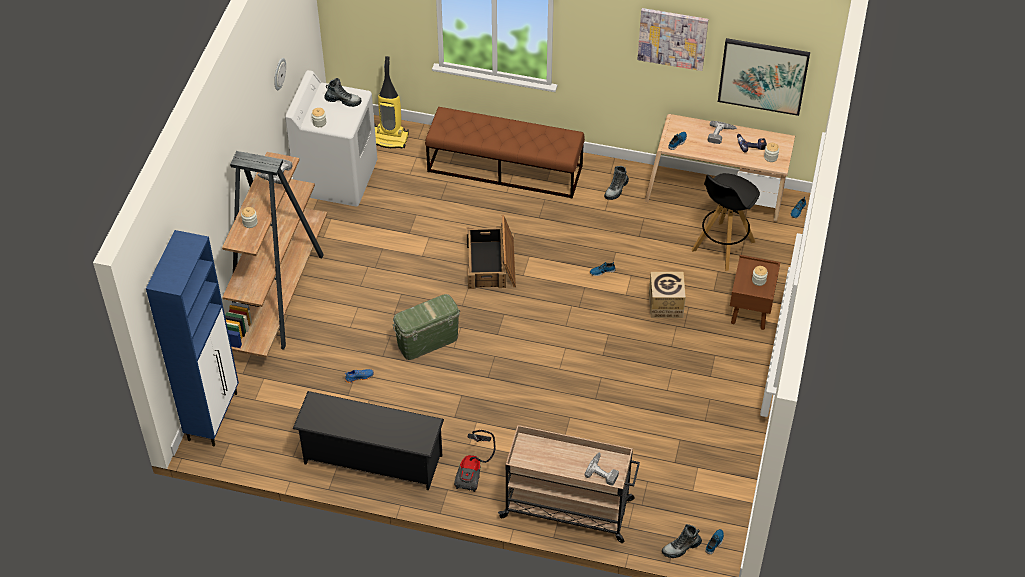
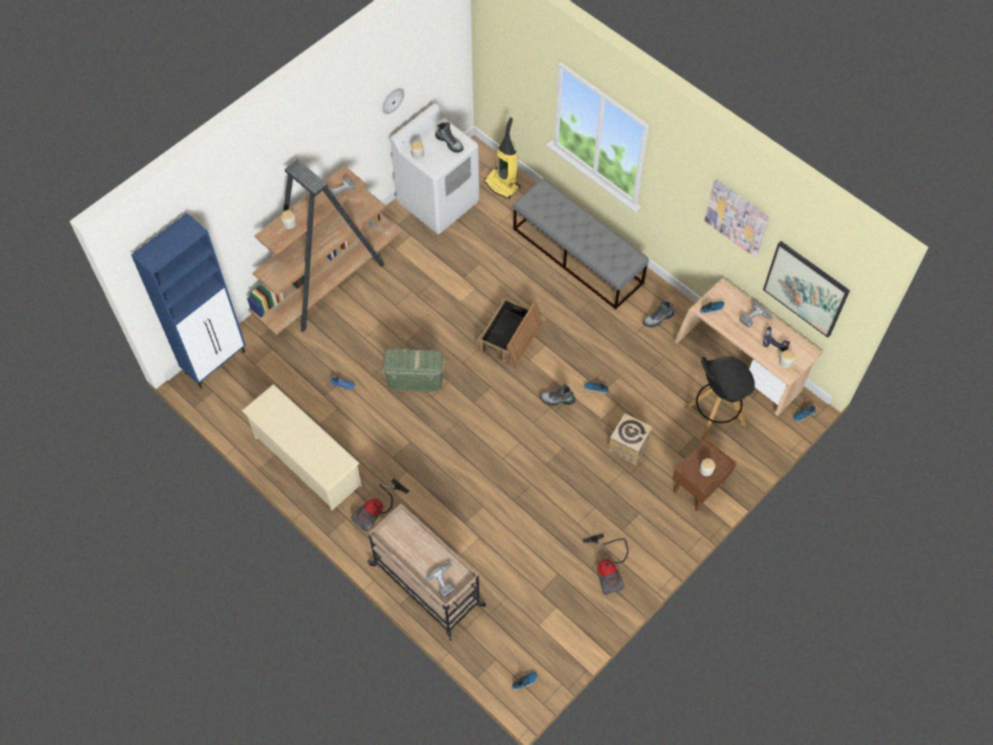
camera: 30 degrees right, 10 degrees up
black shoe rack [293,391,444,490] -> beige shoe rack [242,384,362,511]
brown bench [425,107,585,199] -> grey bench [513,179,649,310]
boot [662,524,702,558] -> boot moved to [540,384,576,406]
none -> vacuum cleaner [582,533,629,595]

